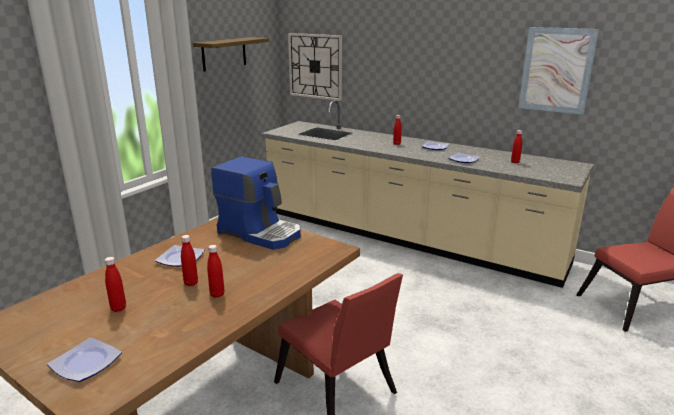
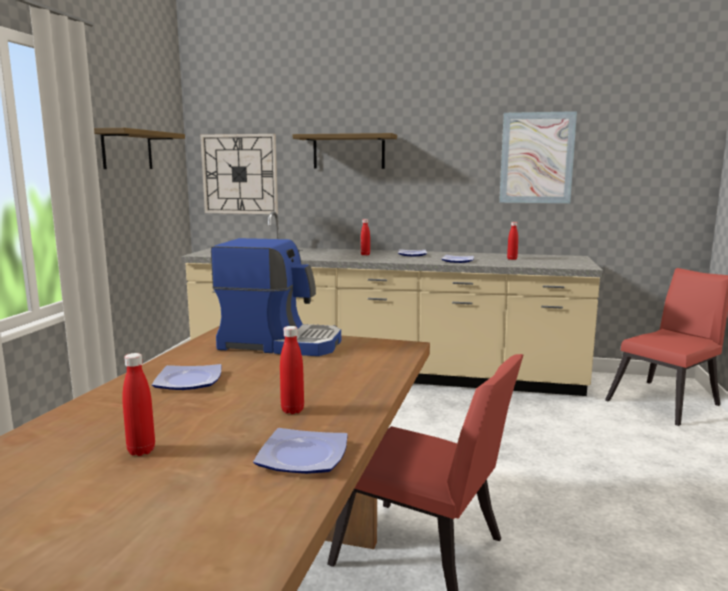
camera: 20 degrees left, 10 degrees down
plate [47,337,122,382] -> plate moved to [253,428,348,474]
red bottle [181,235,198,286] -> none
none -> shelf [293,133,397,169]

